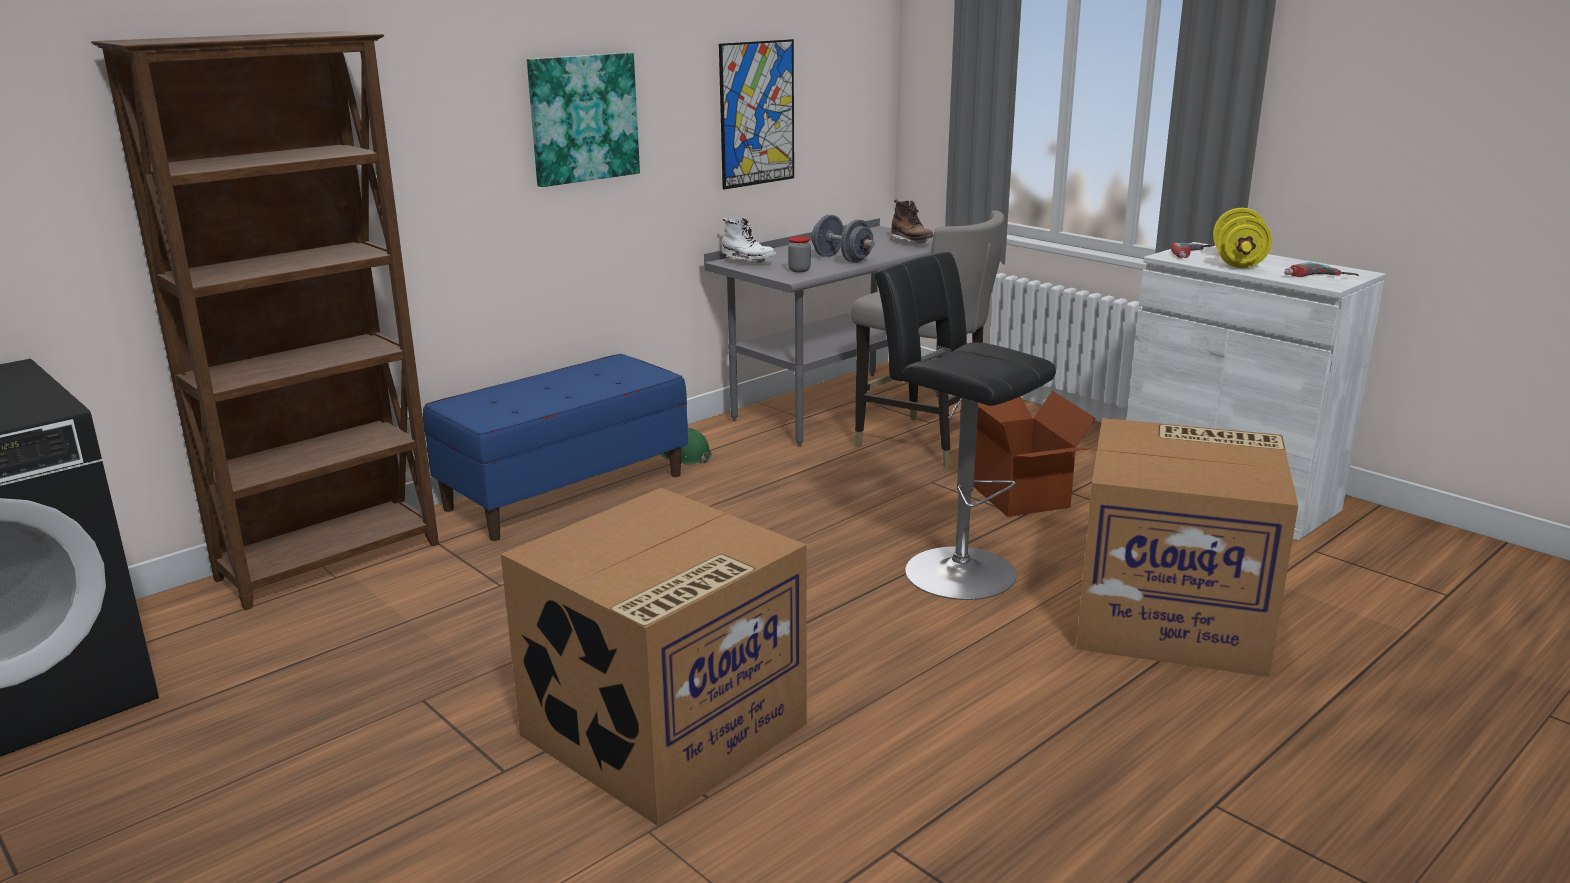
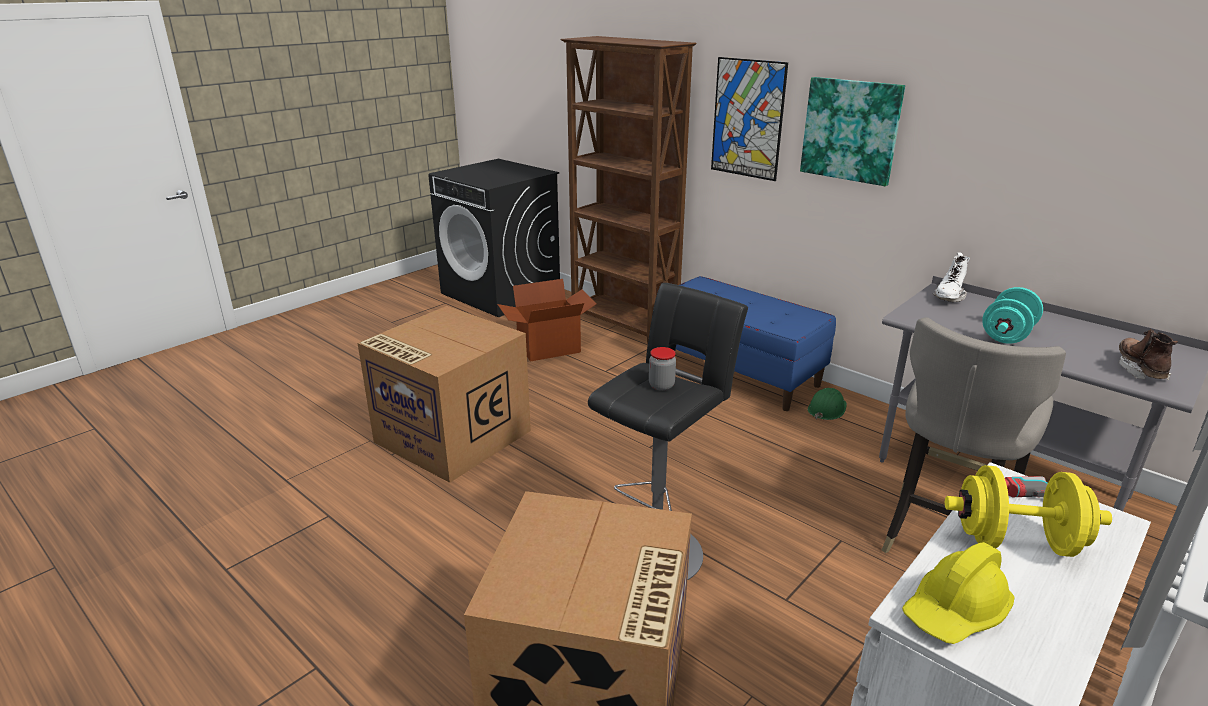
camera: 85 degrees right, 5 degrees up
picture [719,39,794,190] -> picture moved to [711,57,788,181]
jar [788,236,811,272] -> jar moved to [649,347,676,391]
grey dumbbell [811,215,875,263] -> turquoise dumbbell [982,287,1043,344]
brown boot [891,199,934,243] -> brown boot turned 135 degrees clockwise [1119,329,1178,380]
cardboard box [974,391,1096,517] -> cardboard box moved to [497,279,596,362]
power drill [1284,262,1359,277] -> yellow hard hat [902,542,1015,644]

